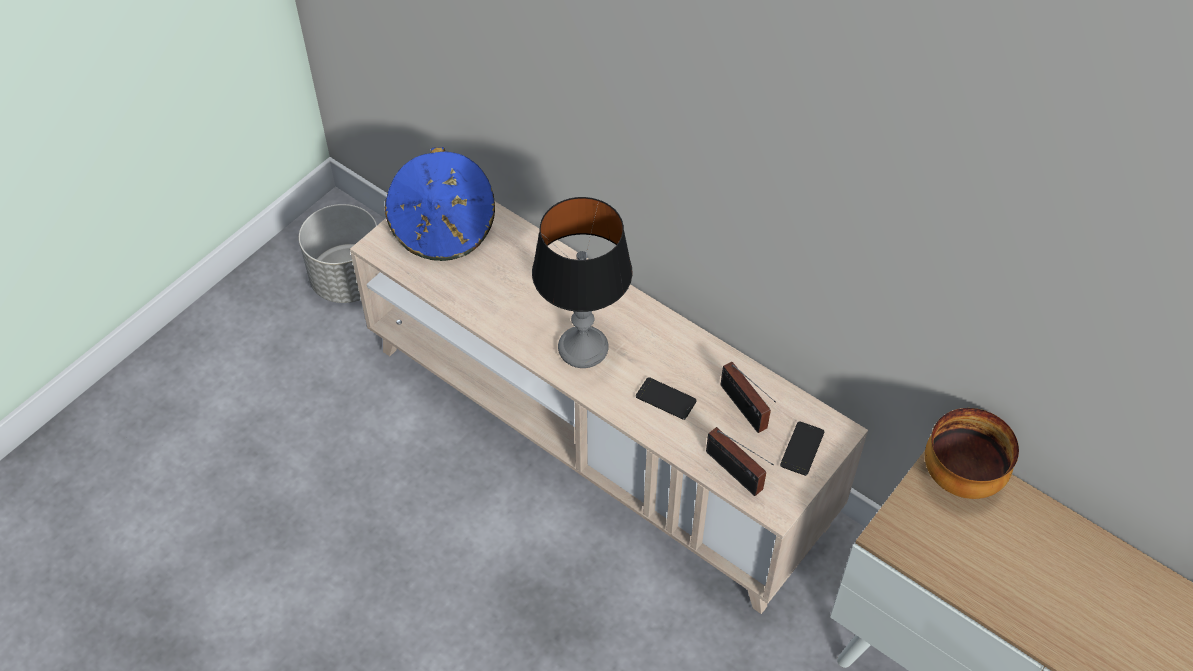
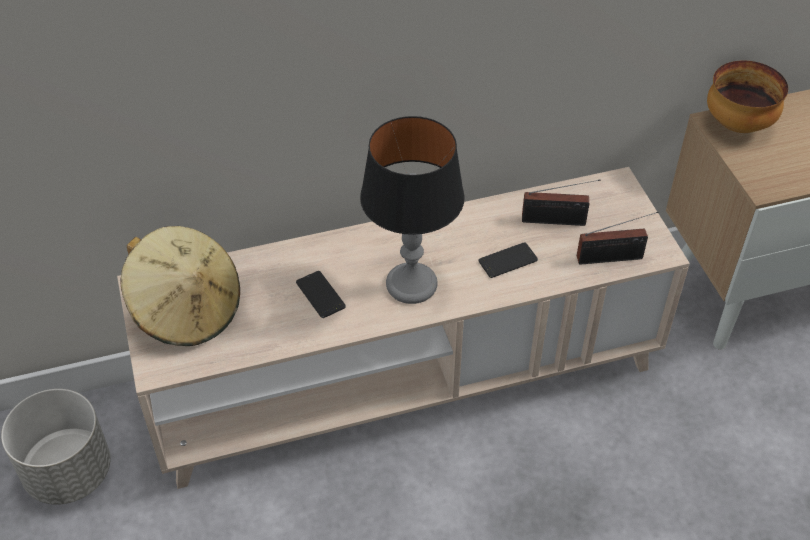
camera: 55 degrees left, 5 degrees down
blue hat [385,147,495,261] -> beige hat [120,226,240,346]
phone [780,421,824,476] -> phone moved to [296,271,346,318]

